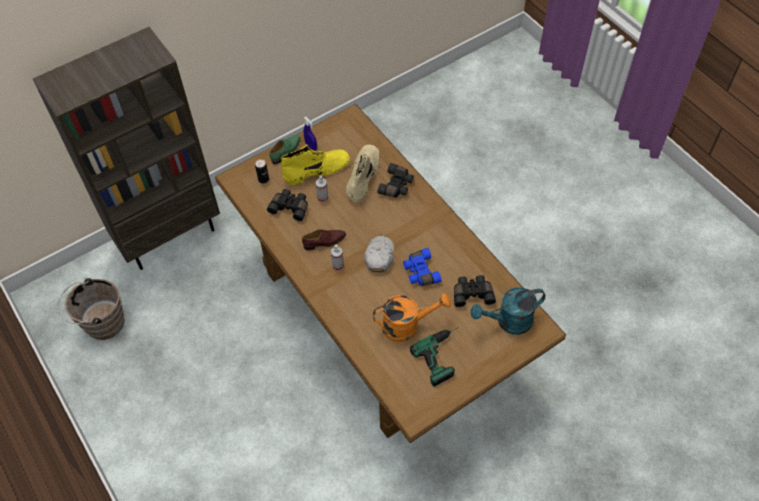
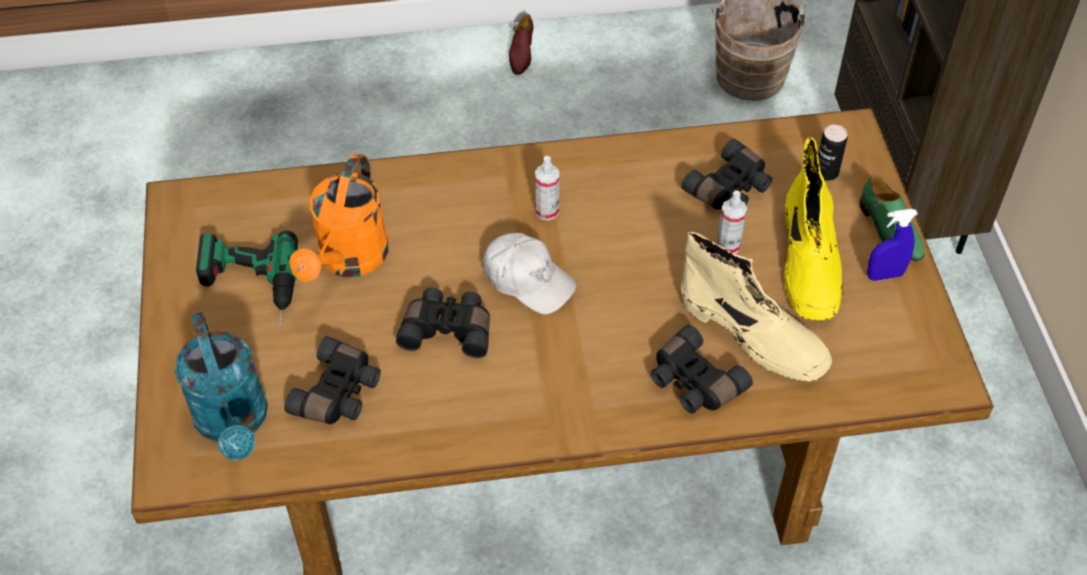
camera: 115 degrees right, 5 degrees down
brown shoe [302,230,346,250] -> brown shoe moved to [509,14,534,75]
blue binoculars [403,248,442,286] -> black binoculars [396,288,490,358]
turquoise watering can [471,287,545,335] -> turquoise watering can turned 150 degrees clockwise [175,312,268,460]

